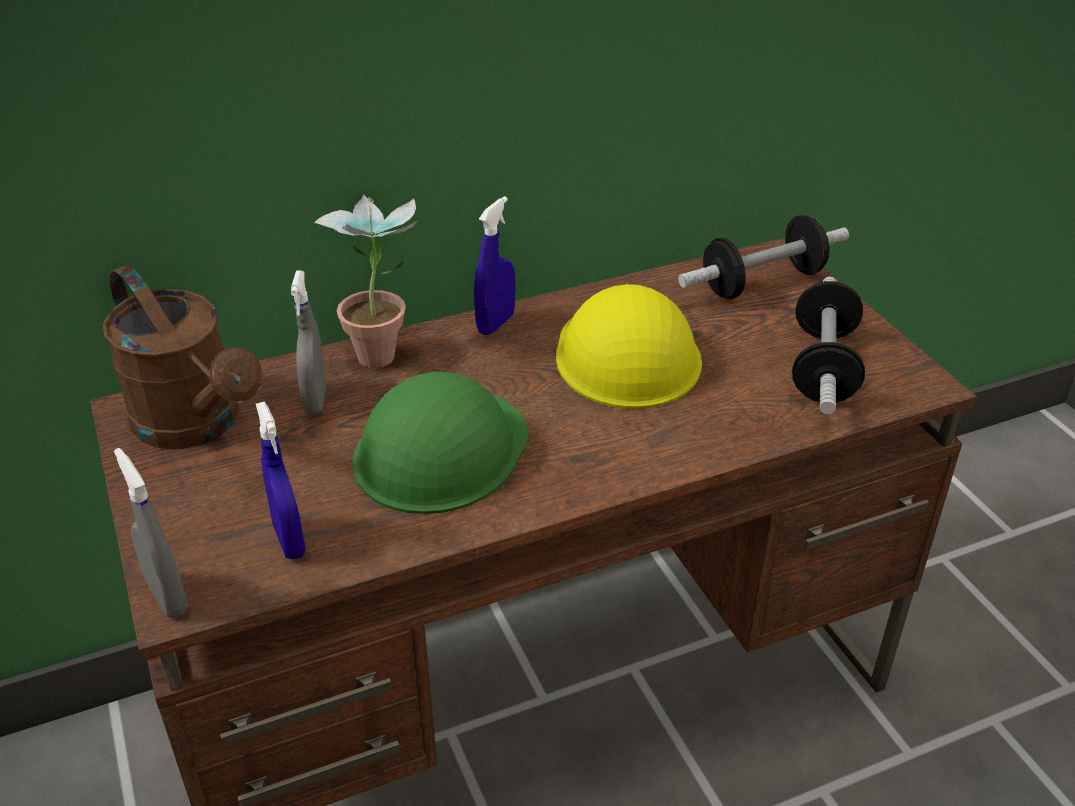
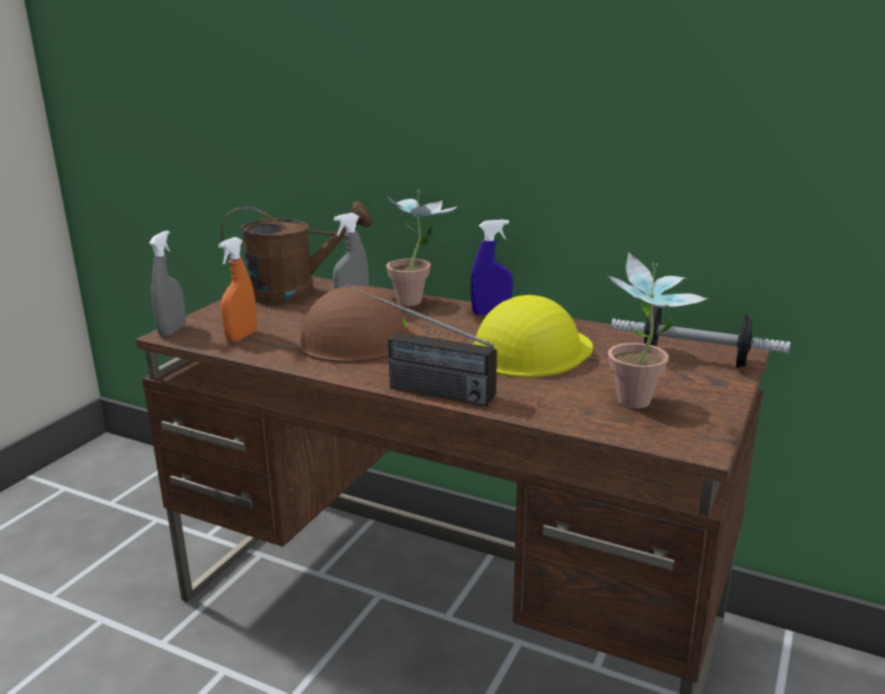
camera: 50 degrees right, 15 degrees down
brown watering can [103,265,263,449] -> brown watering can turned 105 degrees counterclockwise [221,201,372,304]
blue spray bottle [256,401,306,560] -> orange spray bottle [218,237,257,342]
green hard hat [352,372,528,514] -> brown hard hat [296,285,427,363]
dumbbell [792,277,865,414] -> potted plant [608,252,708,409]
none -> radio [346,284,497,406]

